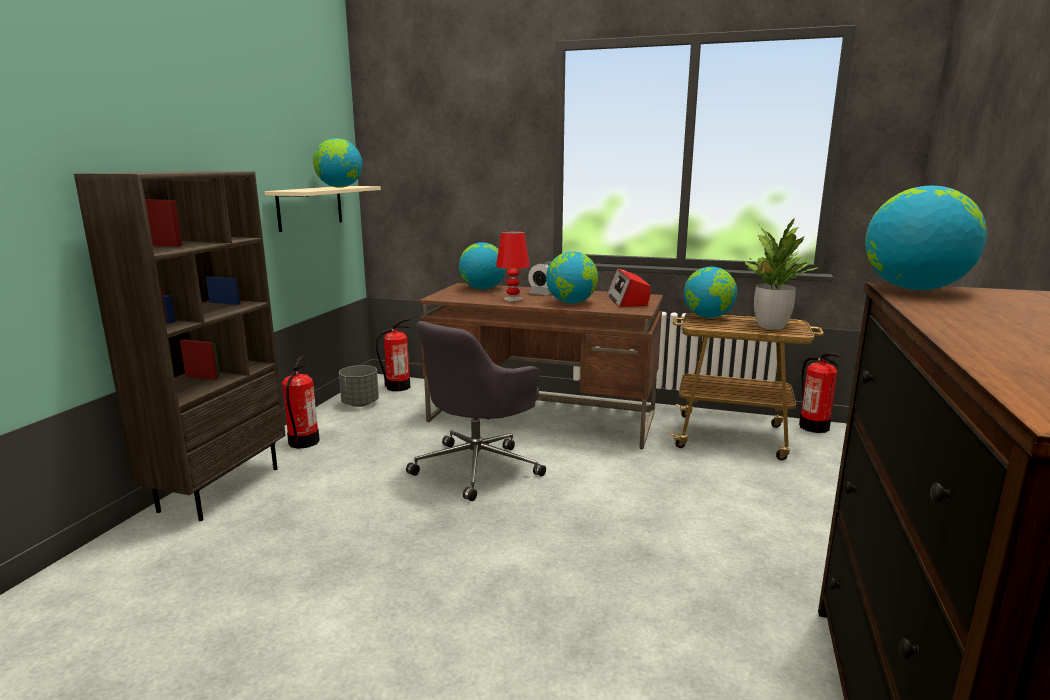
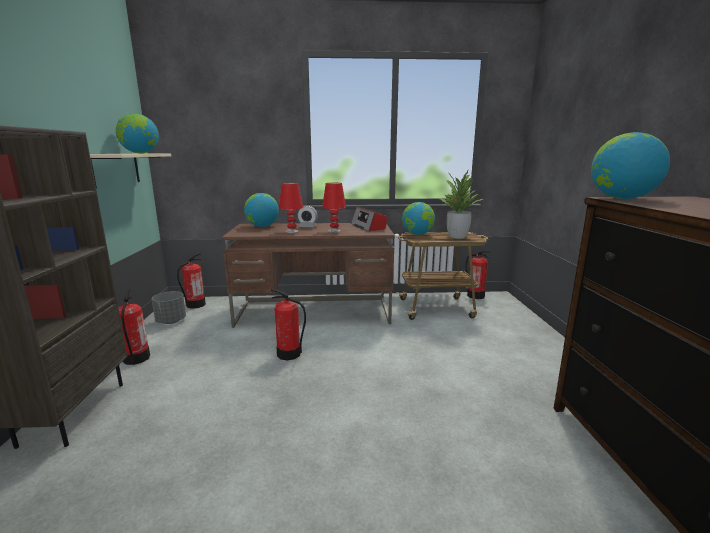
camera: 20 degrees left, 0 degrees up
grey office chair [406,321,546,501] -> fire extinguisher [271,289,306,360]
globe [546,251,598,304] -> red table lamp [322,183,346,233]

